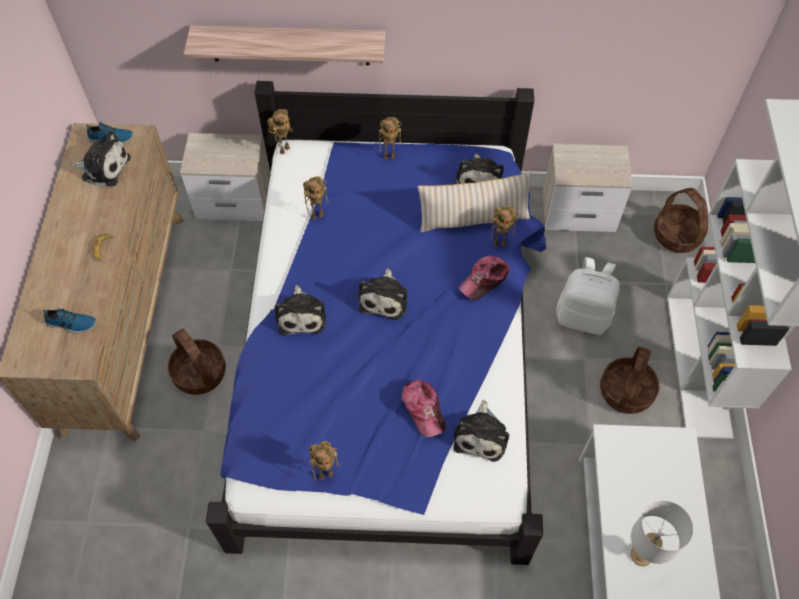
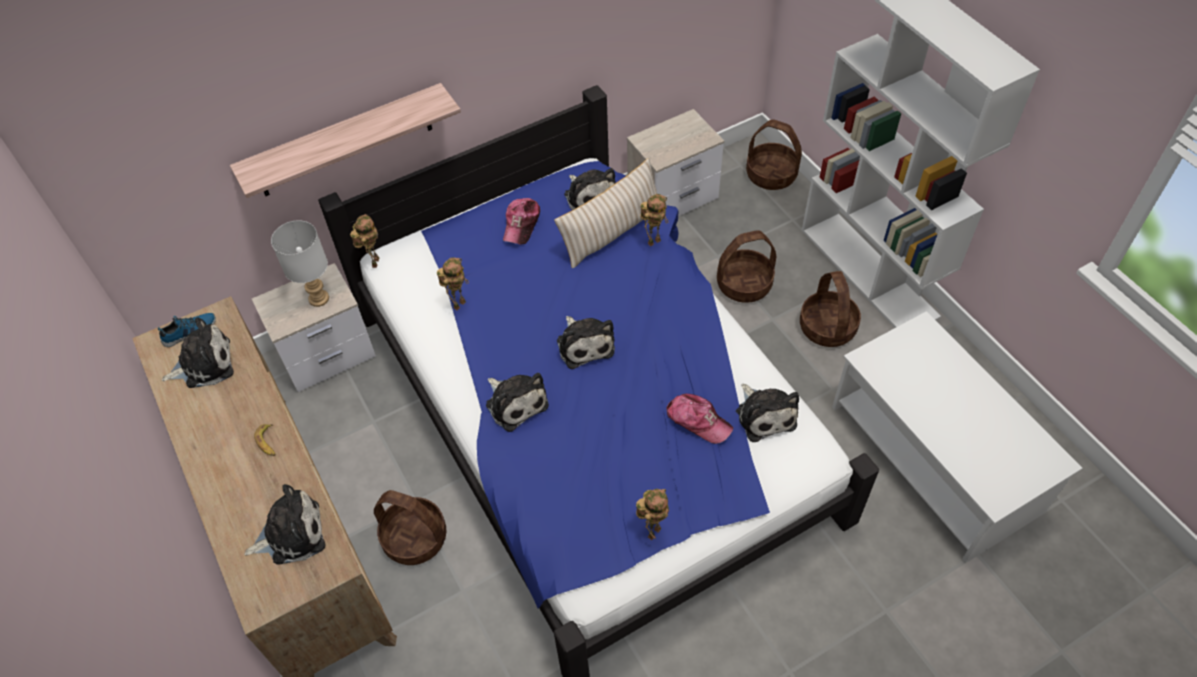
camera: 30 degrees left, 5 degrees down
shoe [43,308,96,333] -> plush toy [245,484,325,565]
toy robot [379,117,402,159] -> none
cap [459,256,510,300] -> cap moved to [503,198,540,244]
white backpack [556,257,620,335] -> basket [717,230,777,303]
white table lamp [631,501,693,566] -> white table lamp moved to [271,220,329,307]

